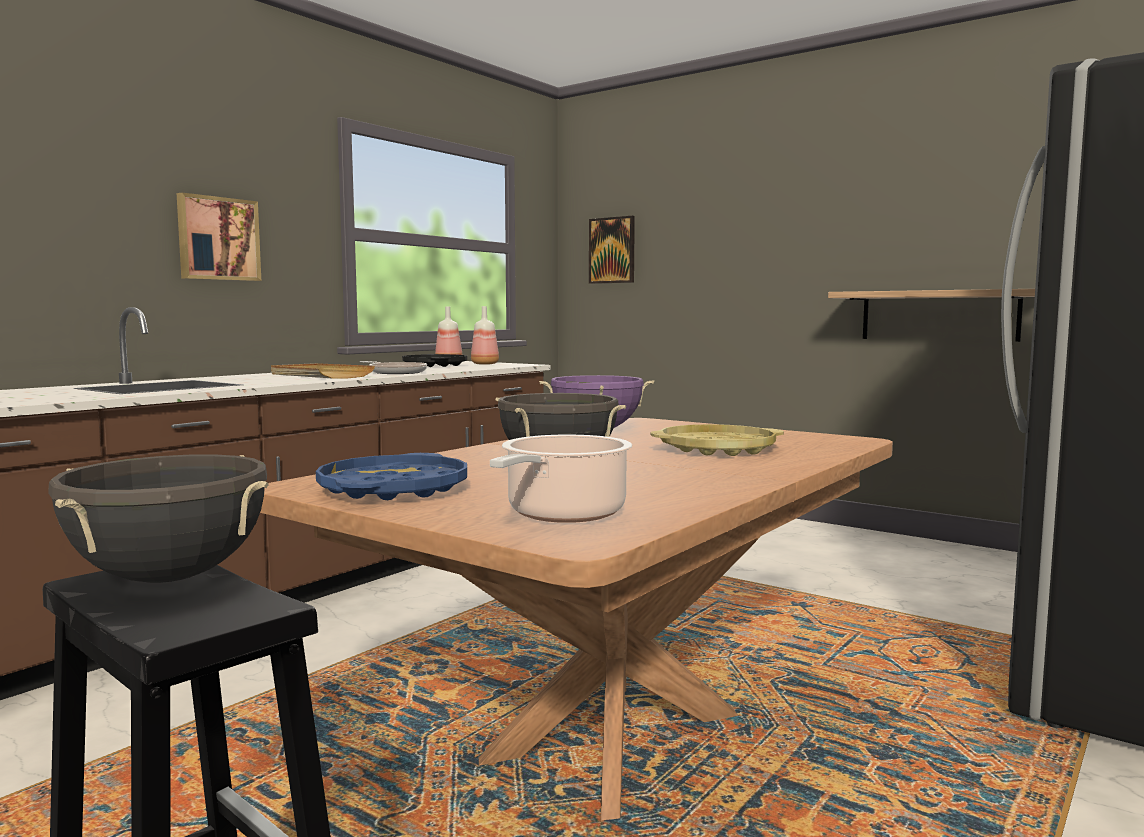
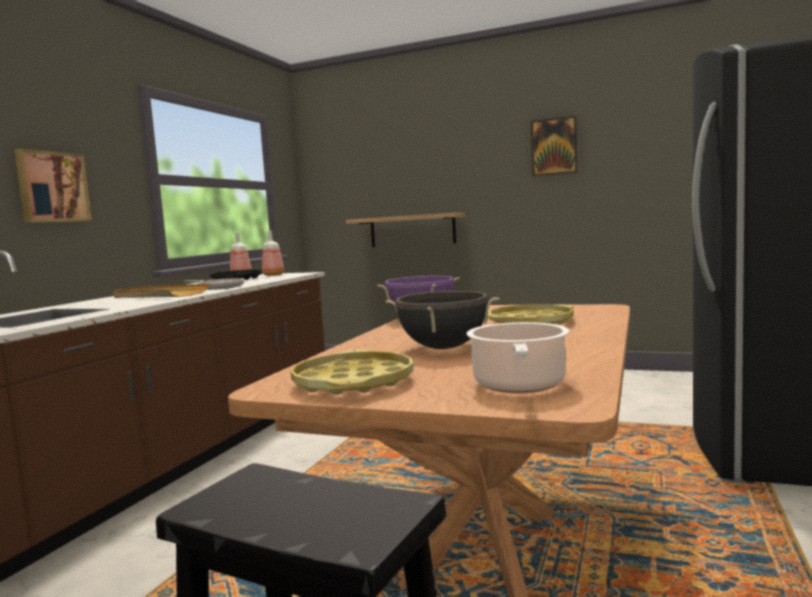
camera: 15 degrees left, 0 degrees up
black cooking pot [48,455,269,583] -> none
blue tray [316,453,467,500] -> yellow tray [290,349,413,395]
picture [589,216,635,284] -> picture moved to [531,116,578,177]
shelf [828,289,1035,342] -> shelf moved to [346,213,466,247]

